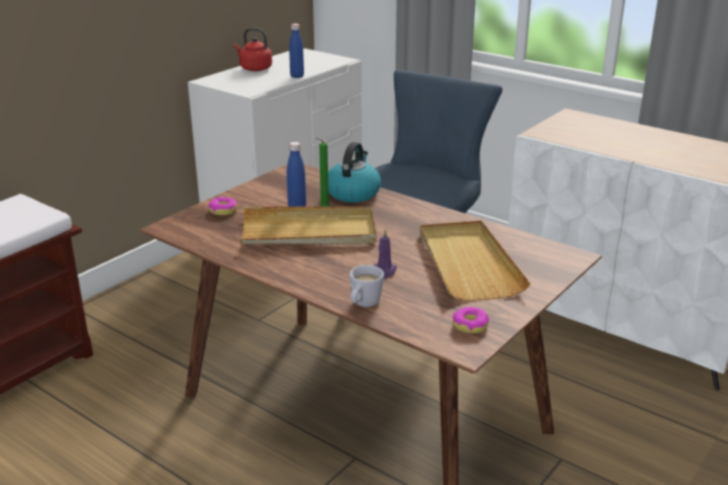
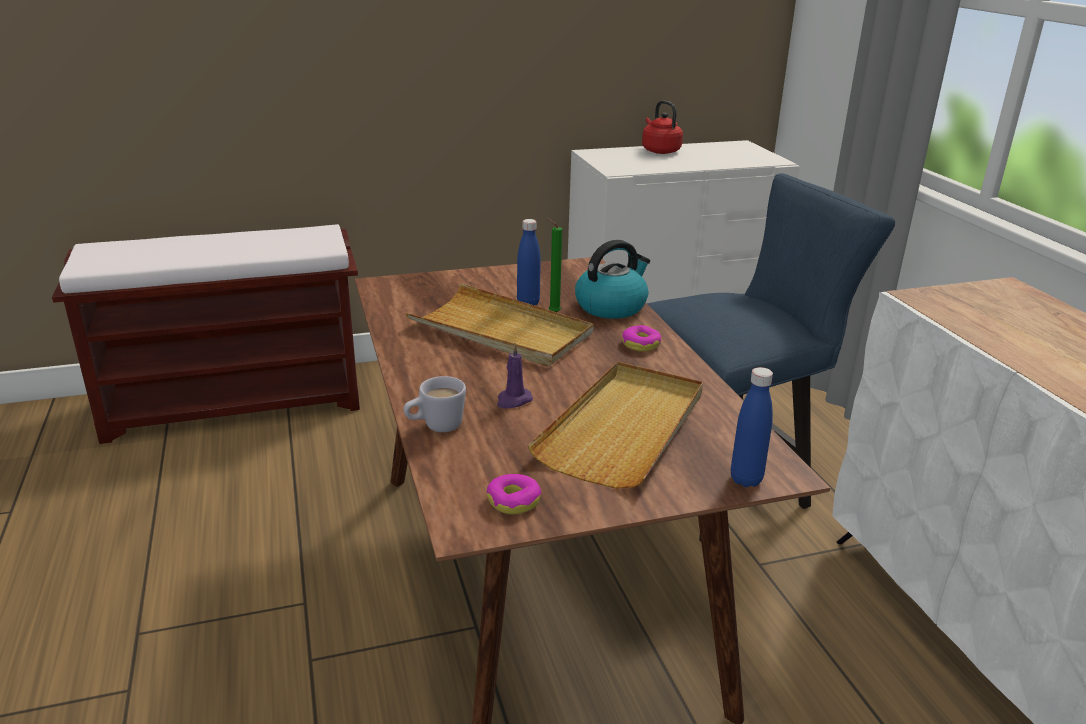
camera: 35 degrees right, 0 degrees up
donut [208,197,238,215] -> donut moved to [622,325,661,352]
blue bottle [289,24,304,78] -> blue bottle moved to [731,367,773,487]

